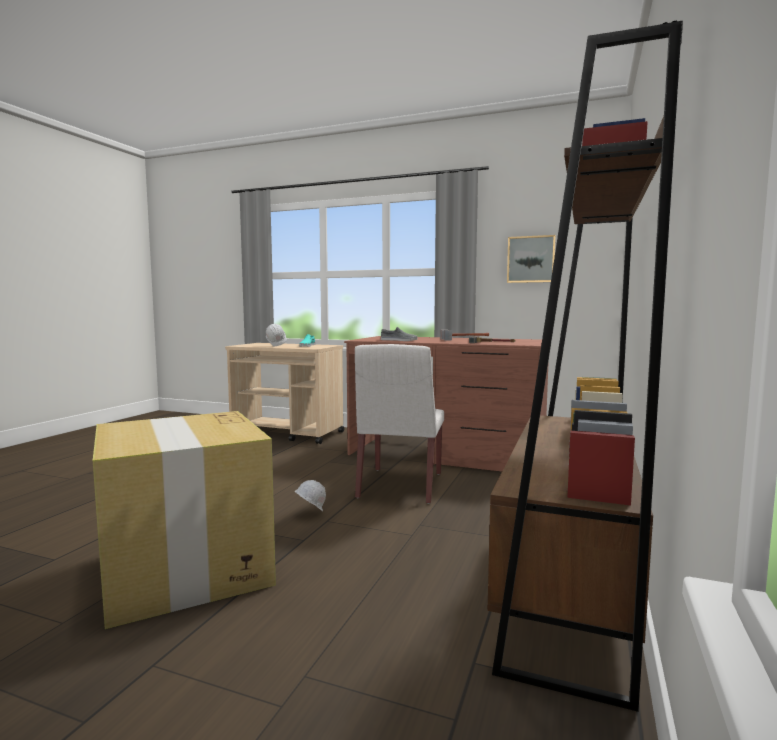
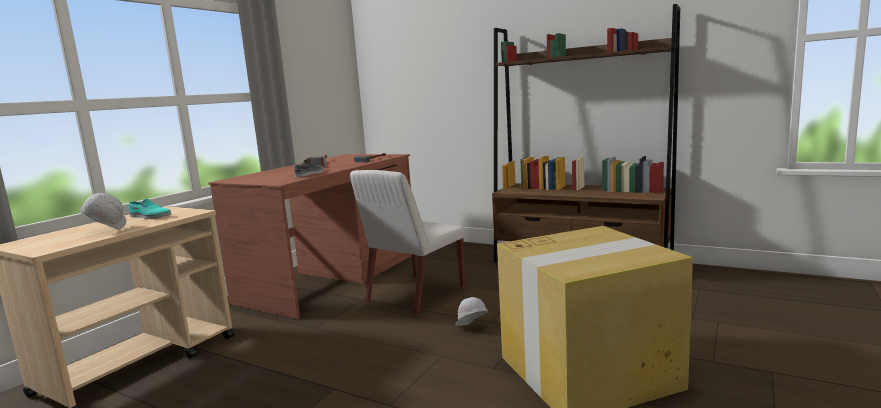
camera: 80 degrees left, 5 degrees up
white chair [355,344,444,504] -> white chair turned 105 degrees clockwise [350,170,465,316]
picture [507,235,556,283] -> none

